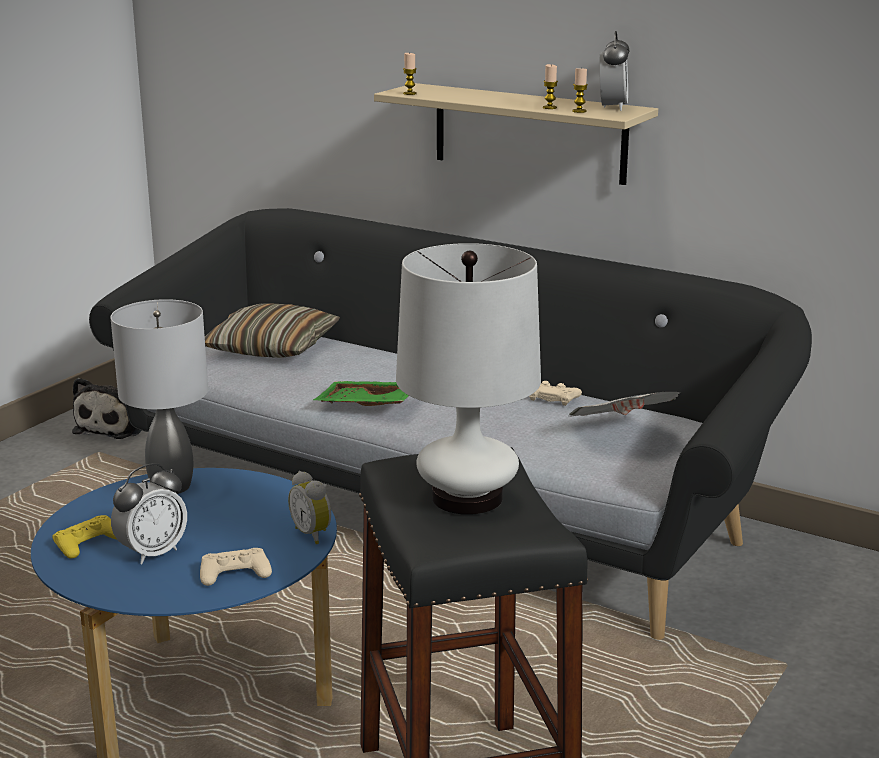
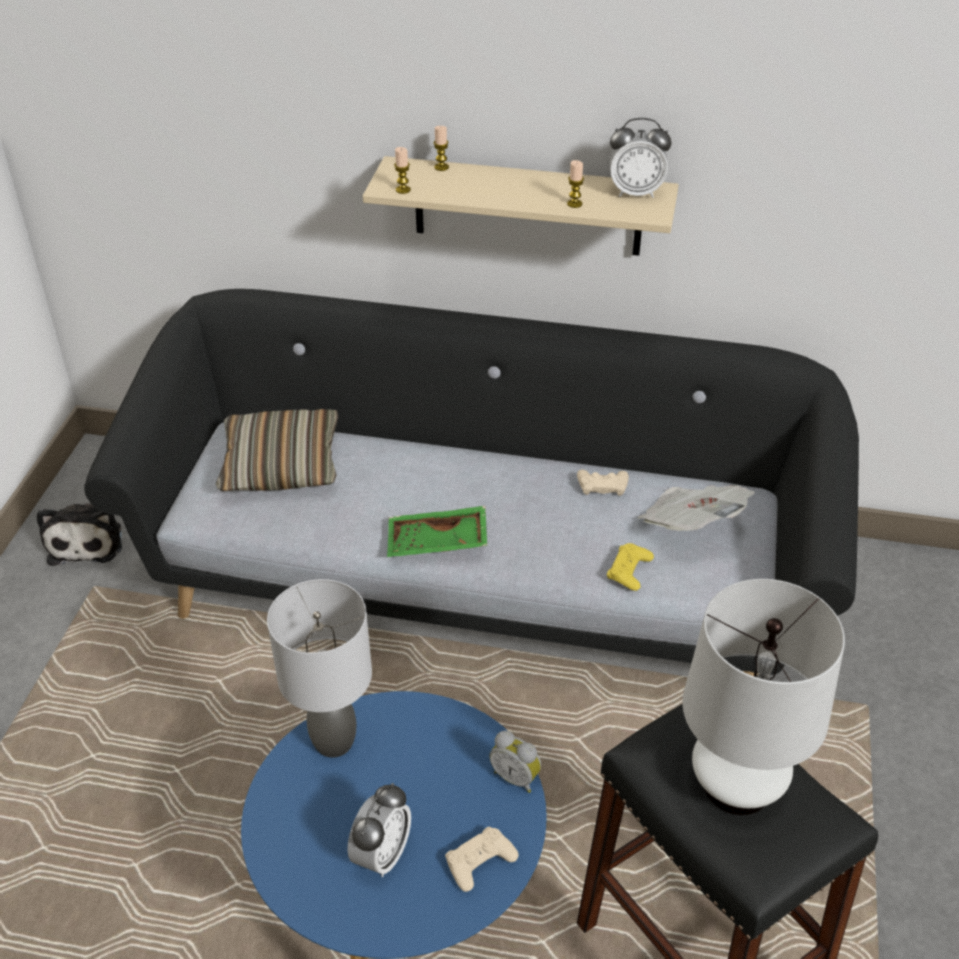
camera: 20 degrees left, 20 degrees up
yellow game controller [52,515,116,558] -> yellow game controller moved to [607,543,654,591]
candle [572,68,588,113] -> candle moved to [433,126,449,171]
alarm clock [599,31,629,111] -> alarm clock turned 105 degrees clockwise [610,118,672,198]

